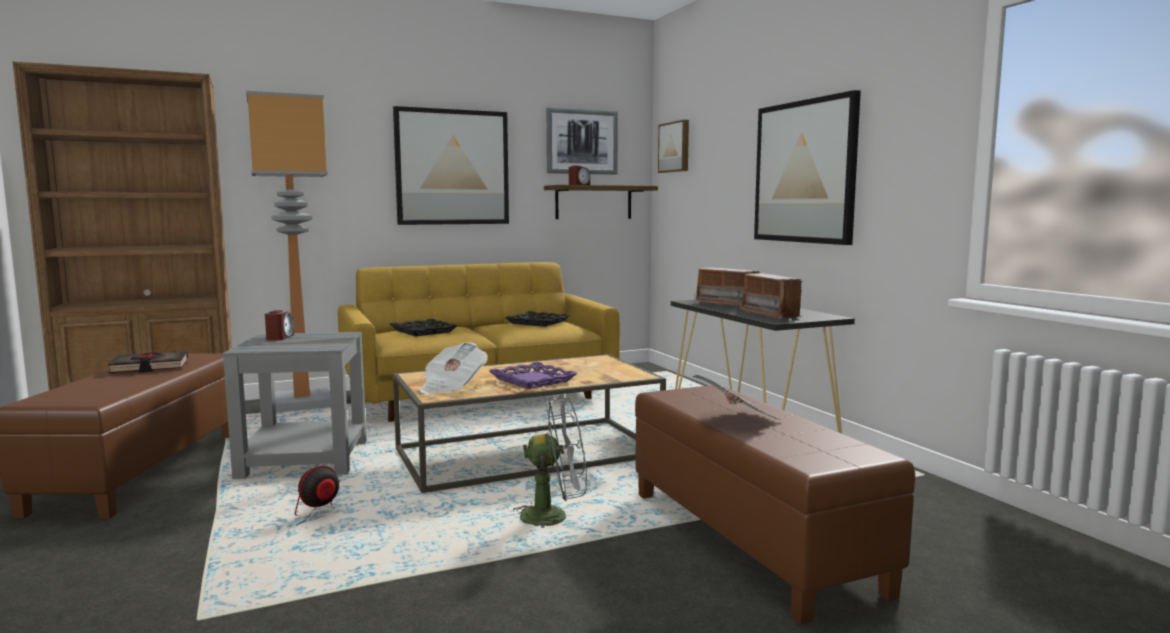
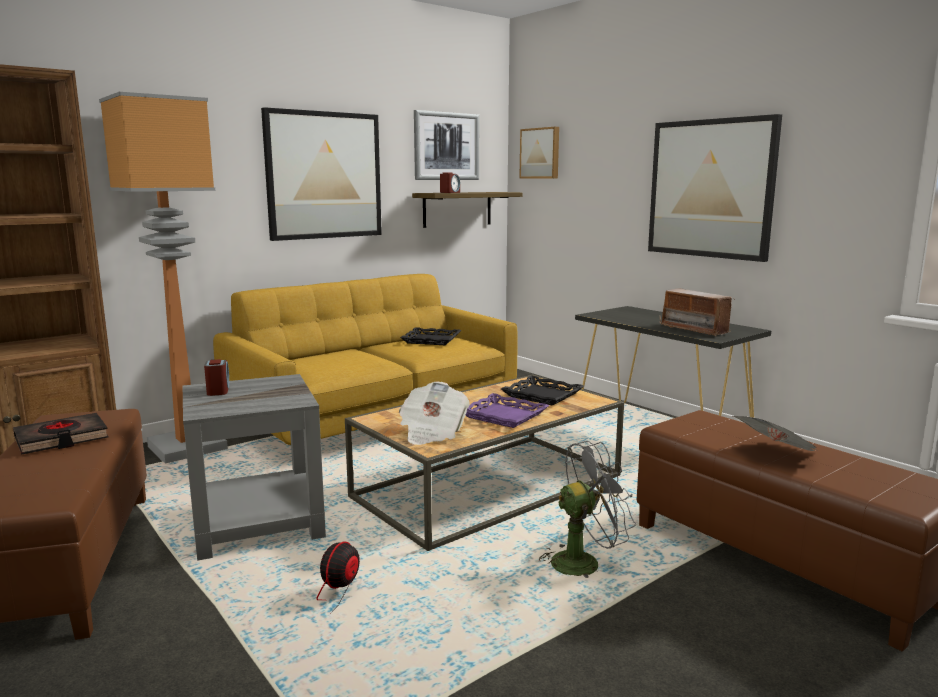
camera: 15 degrees left, 5 degrees up
black tray [390,319,457,336] -> black tray moved to [501,375,584,406]
radio [694,267,760,306] -> none

